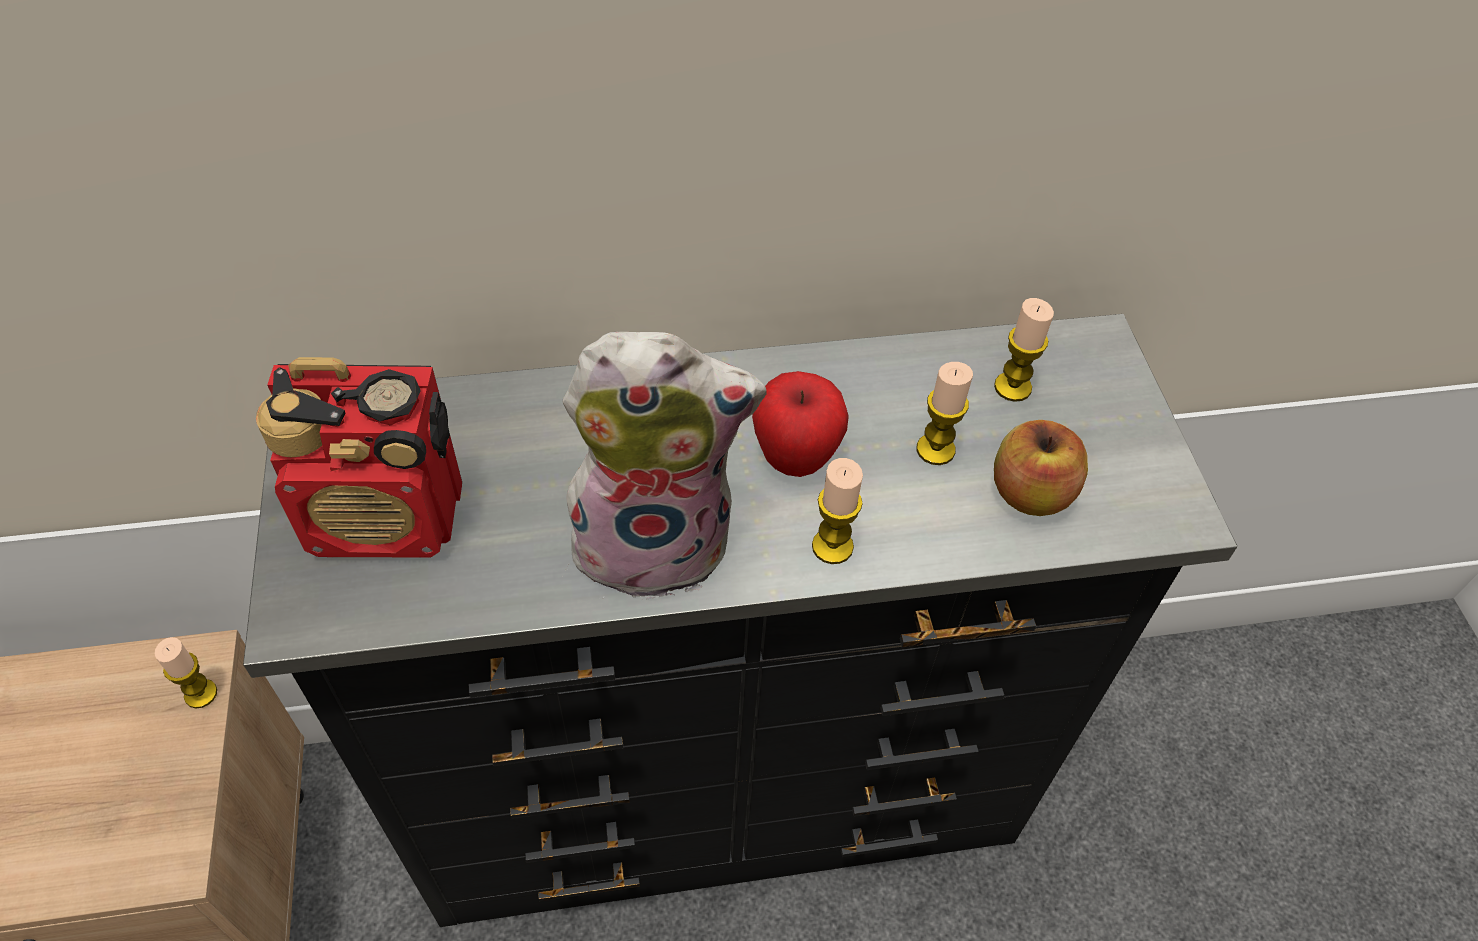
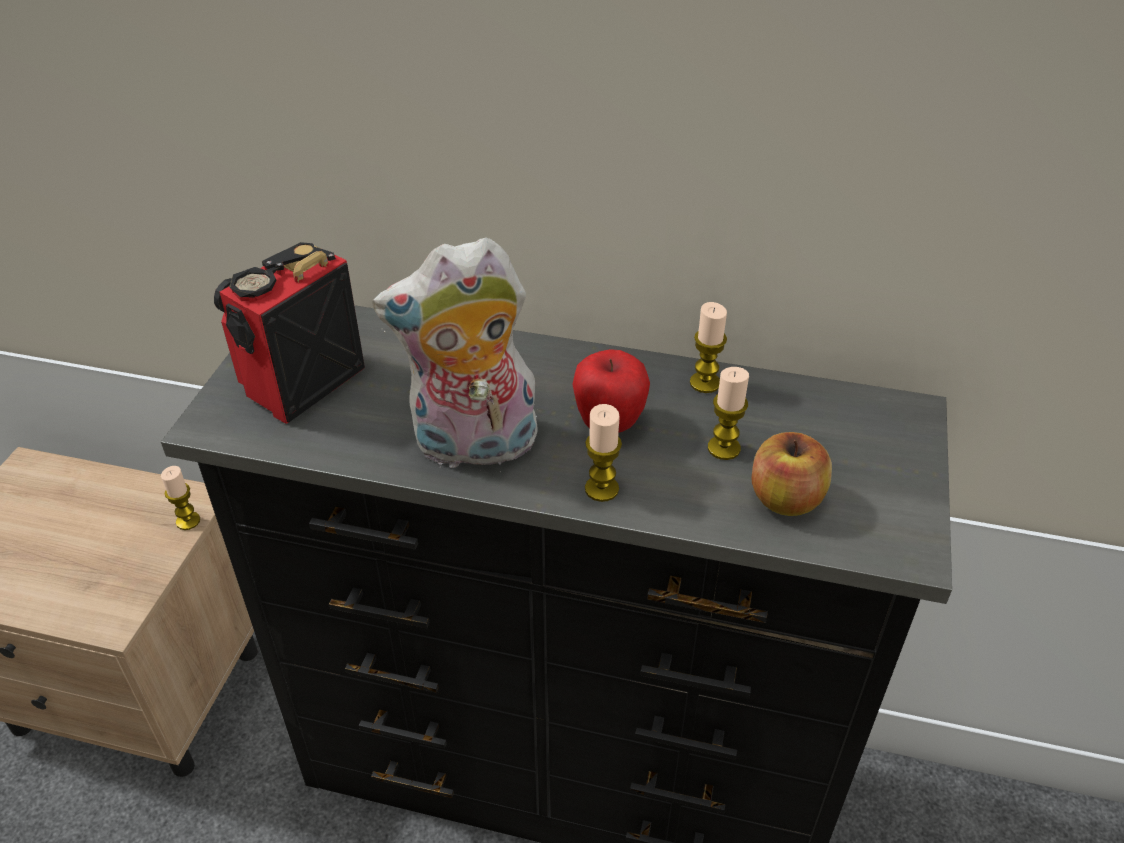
camera: 25 degrees right, 10 degrees down
radio [256,357,462,558] -> radio turned 105 degrees clockwise [214,242,365,424]
plush toy [562,332,767,600] -> plush toy turned 150 degrees clockwise [372,237,540,472]
candle [994,298,1054,402] -> candle moved to [690,302,727,393]

